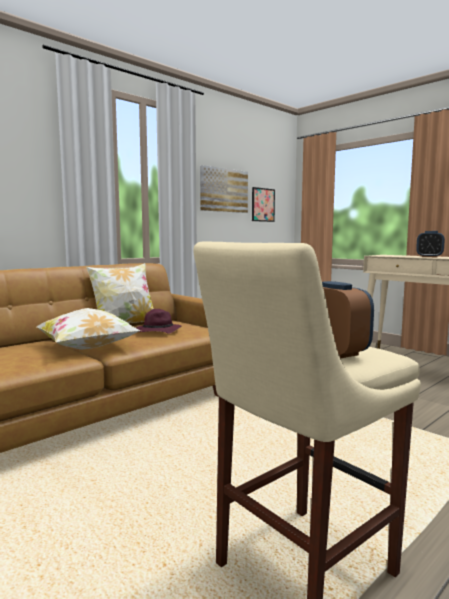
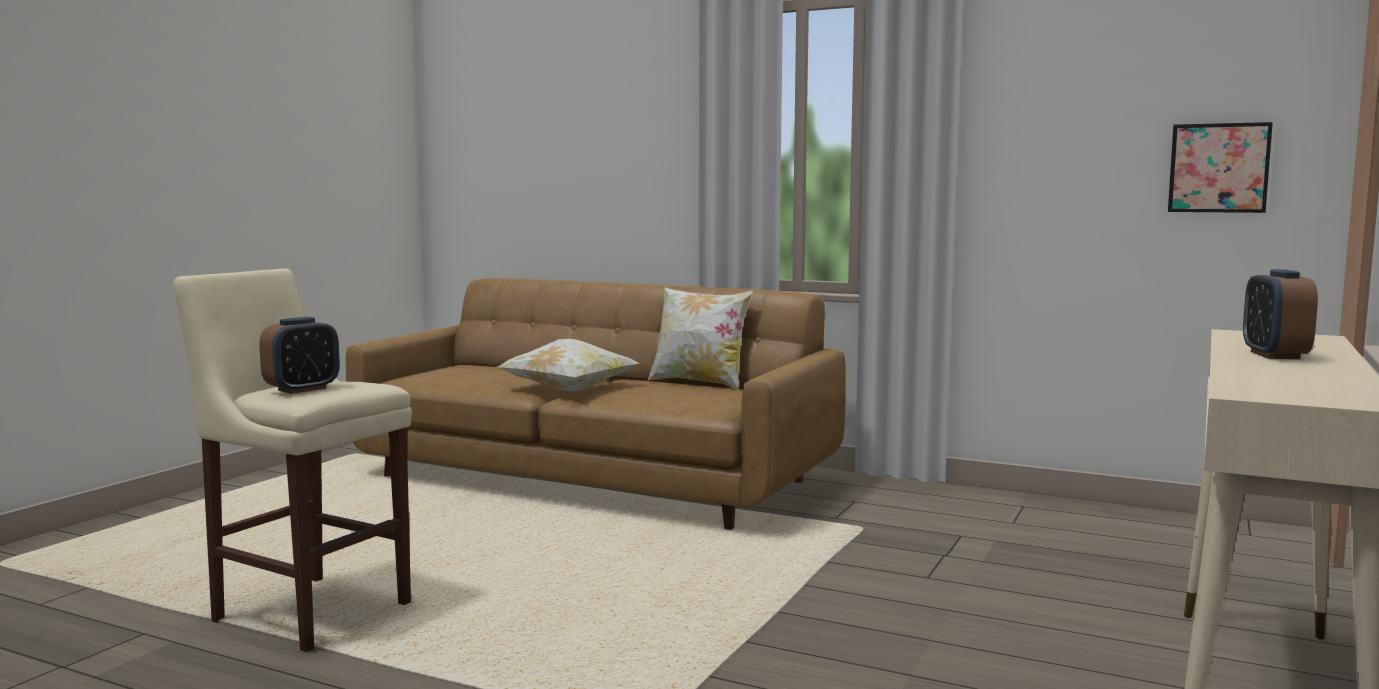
camera: 70 degrees right, 0 degrees up
purple hat [136,309,181,334] -> none
picture [200,165,248,213] -> none

